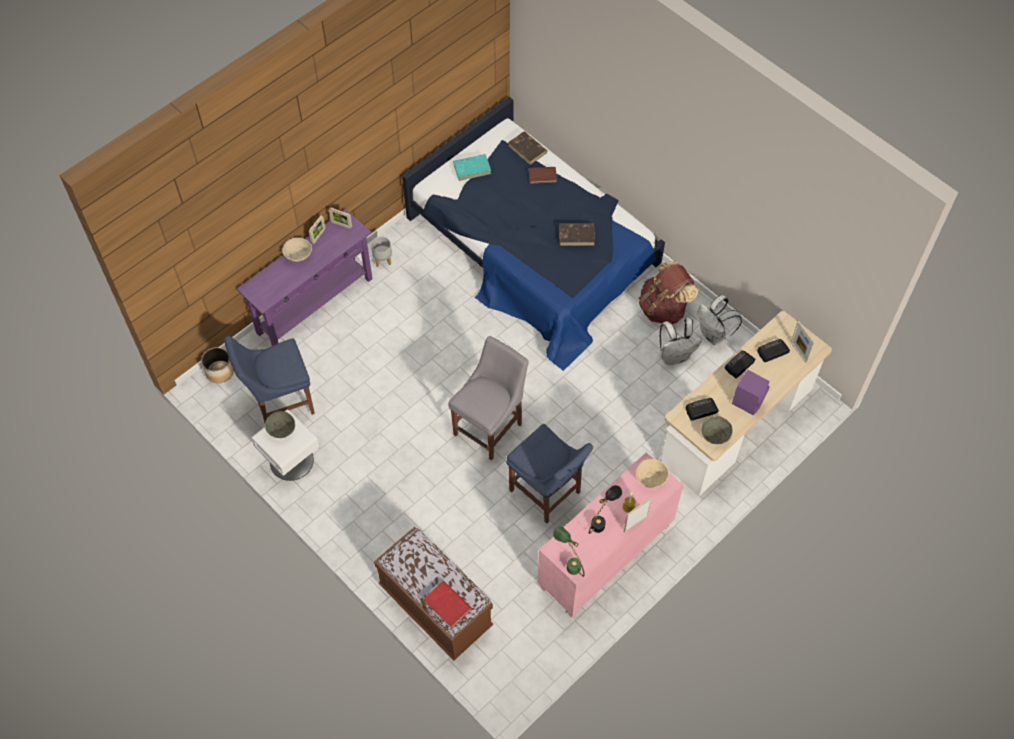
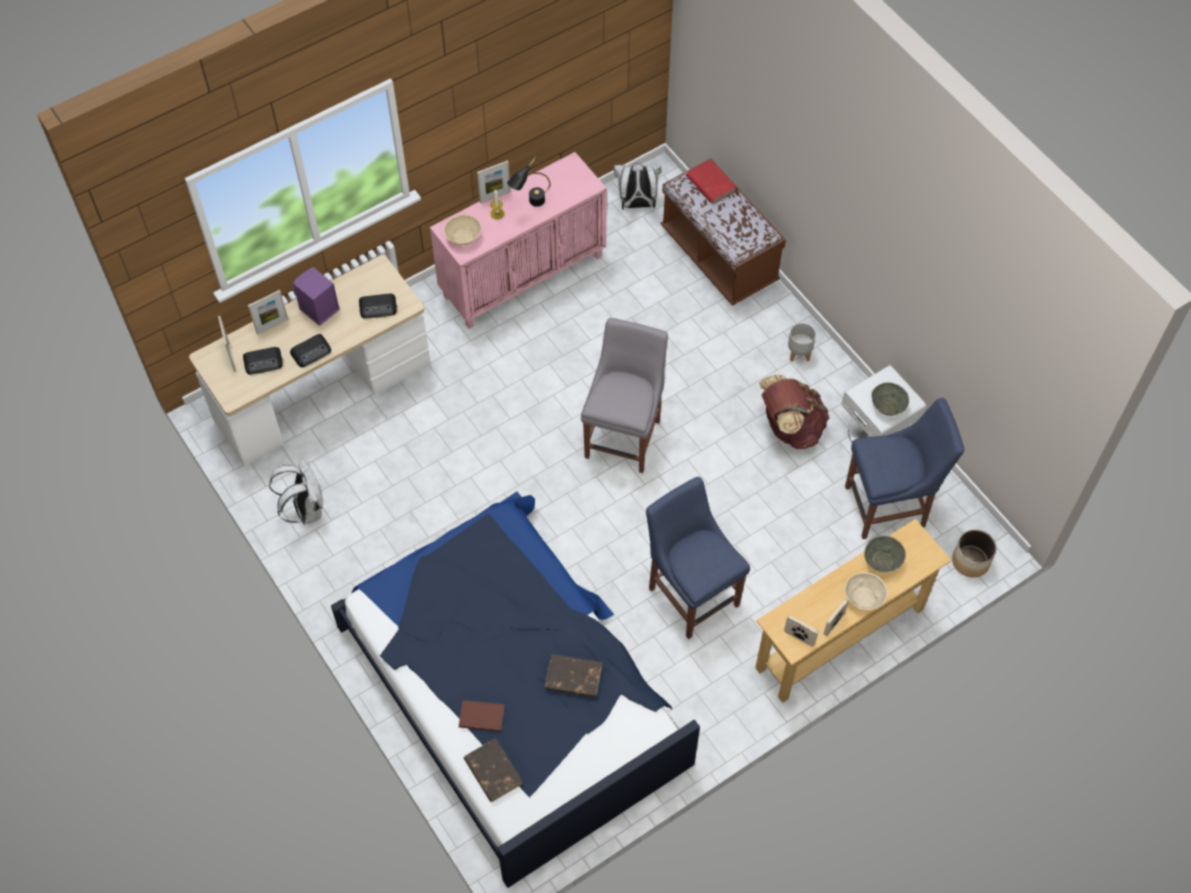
camera: 170 degrees left, 0 degrees up
purple console table [237,210,373,346] -> beige console table [755,519,952,703]
grey planter [371,237,392,267] -> grey planter moved to [788,323,816,361]
grey chair [448,336,528,461] -> grey chair turned 150 degrees clockwise [581,318,668,473]
turquoise book [453,154,491,181] -> none
blue chair [506,424,593,524] -> blue chair moved to [646,477,750,639]
green table lamp [553,527,585,577] -> none
brown book [559,224,595,246] -> brown book moved to [545,654,602,698]
brown backpack [638,261,698,324] -> brown backpack moved to [759,374,830,449]
white backpack [660,318,702,365] -> white backpack moved to [614,163,661,210]
grey bowl [701,416,733,445] -> grey bowl moved to [864,535,906,572]
none -> picture frame [248,290,288,335]

